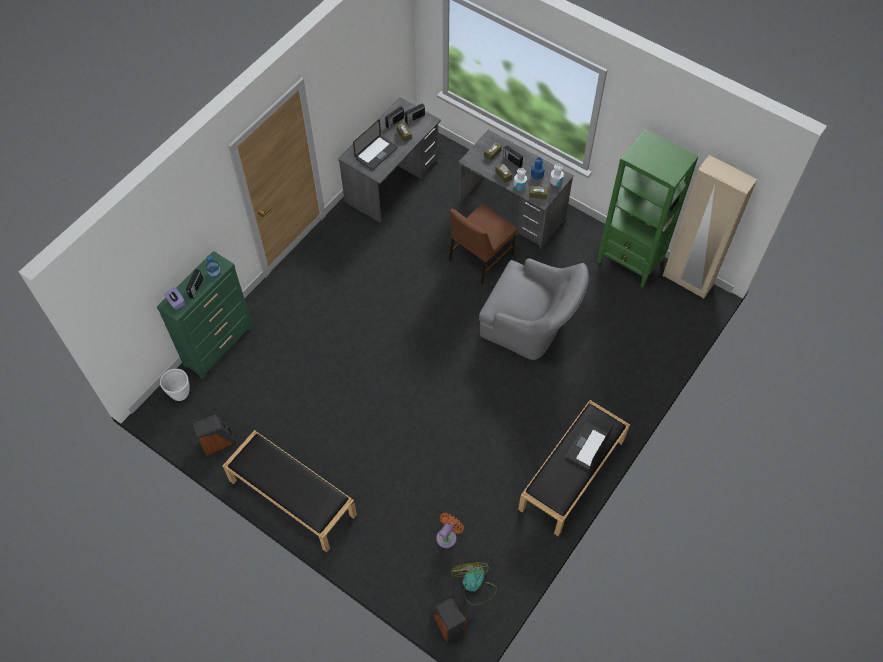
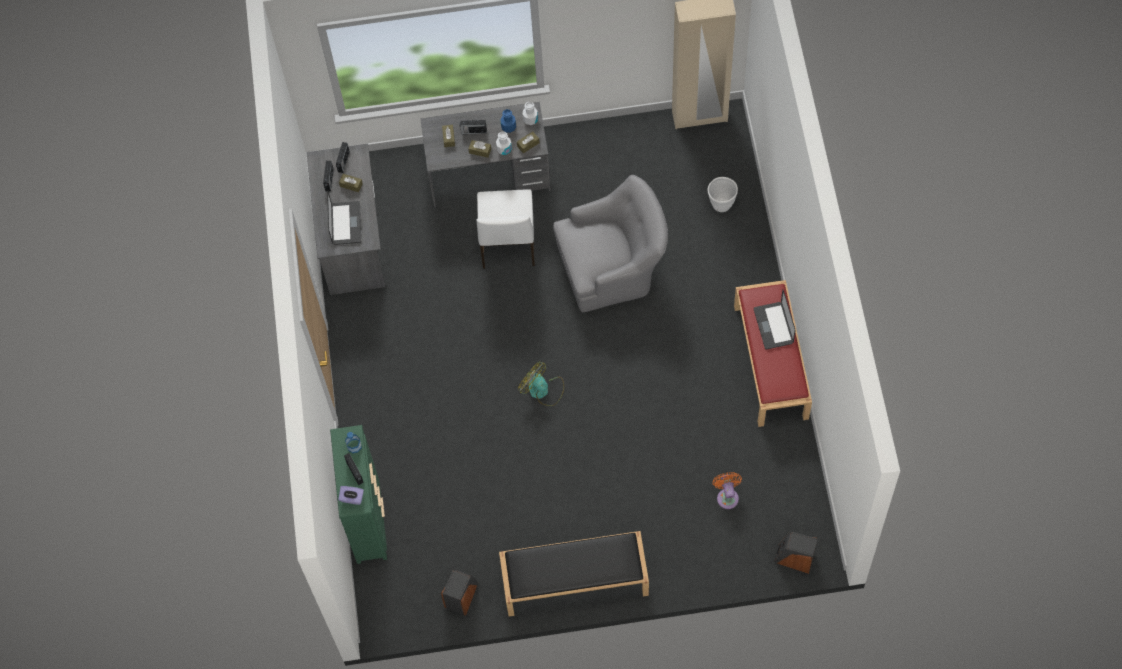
camera: 40 degrees left, 5 degrees up
white planter [160,369,190,401] -> white planter moved to [708,177,738,212]
brown chair [449,204,517,284] -> white chair [476,189,535,269]
fan [451,562,497,605] -> fan moved to [518,362,564,406]
black bench [518,400,630,536] -> red bench [734,280,812,427]
green bookcase [597,129,699,288] -> none

